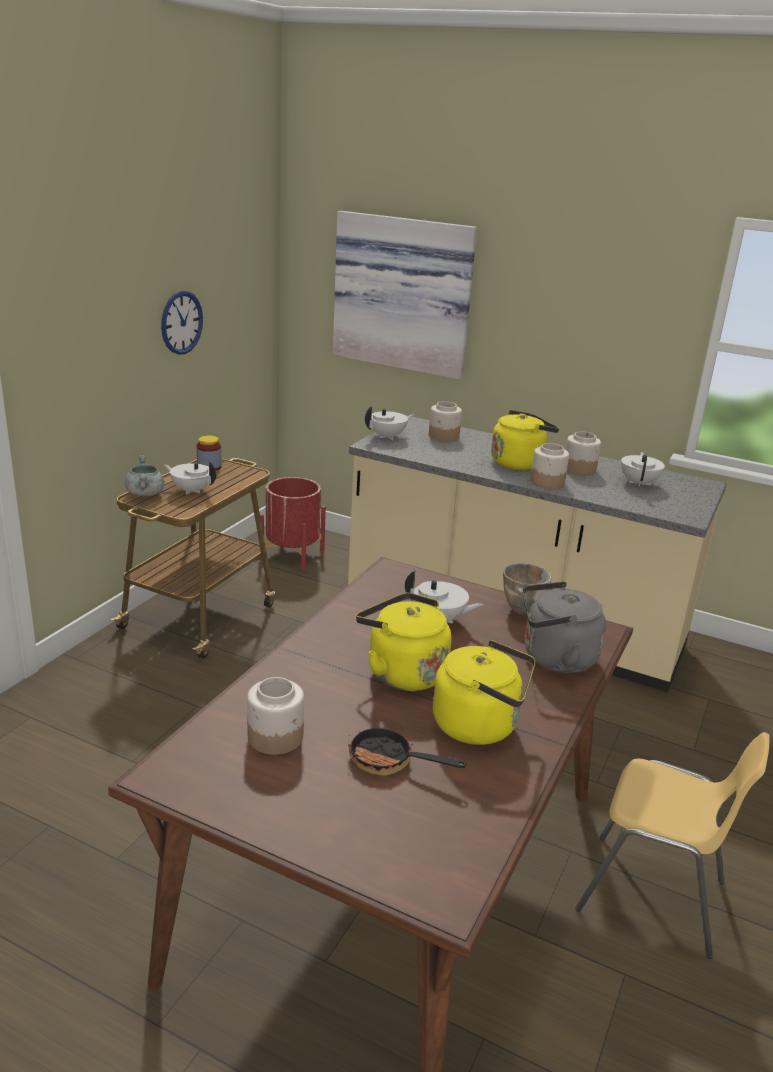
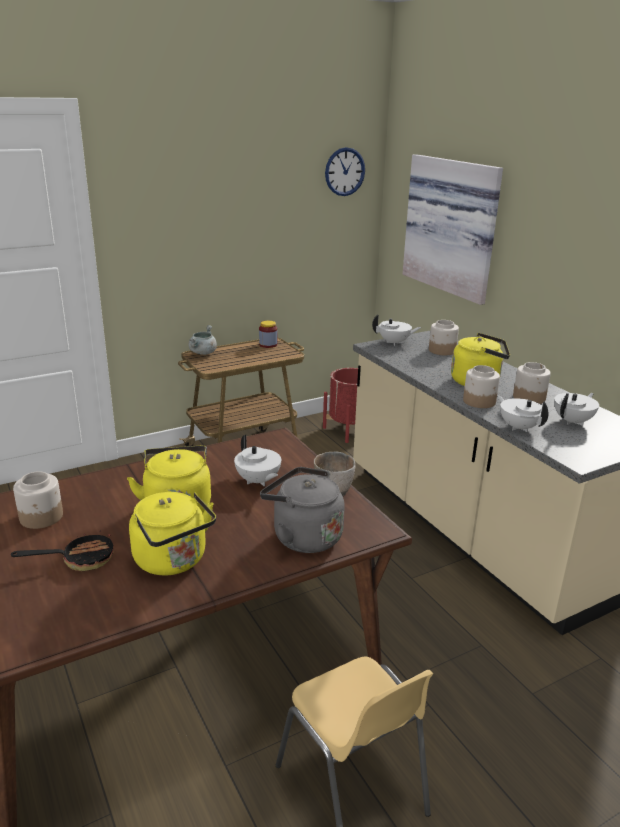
camera: 35 degrees right, 0 degrees up
wall clock [161,291,203,355] -> wall clock moved to [325,147,365,196]
white teapot [164,461,216,494] -> white teapot moved to [497,395,549,432]
frying pan [348,722,466,776] -> frying pan turned 105 degrees clockwise [11,530,114,571]

